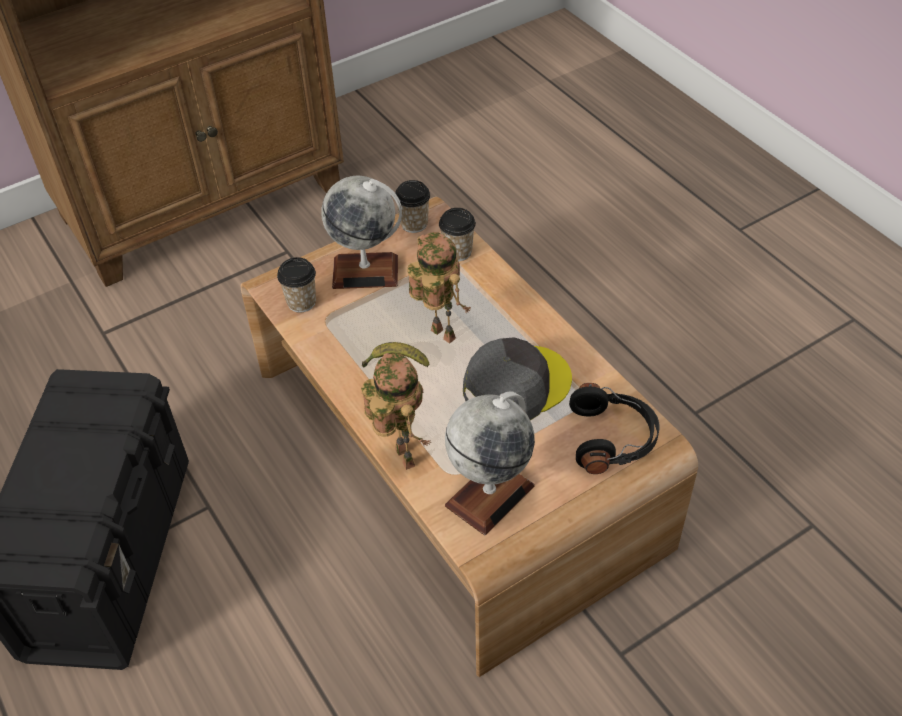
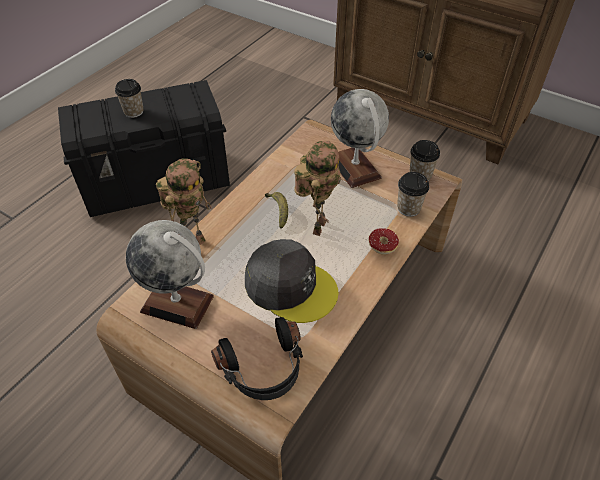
camera: 65 degrees right, 0 degrees up
cup [277,257,316,313] -> cup moved to [115,79,144,118]
none -> donut [369,228,399,255]

